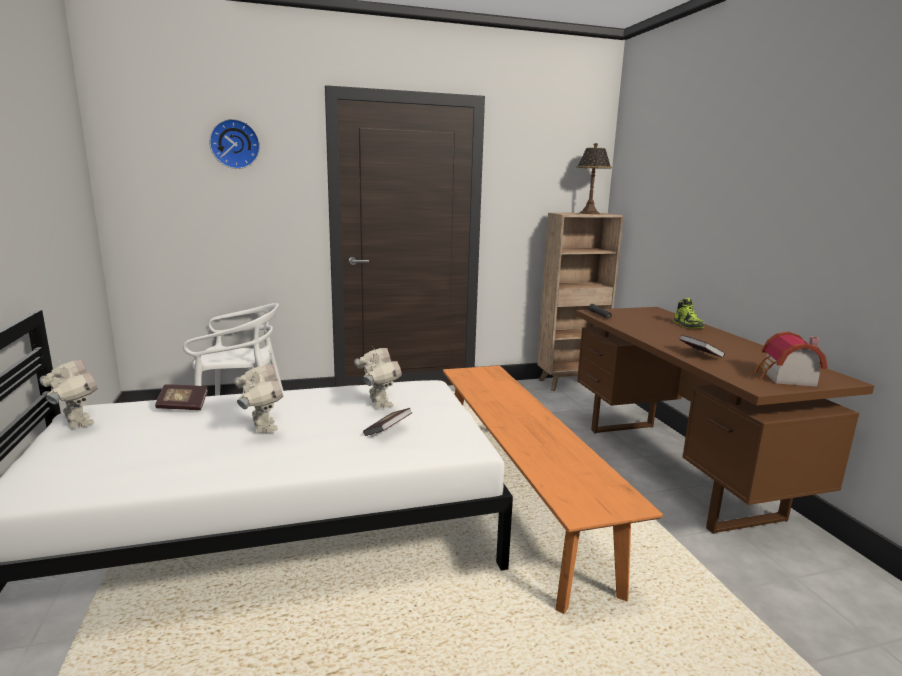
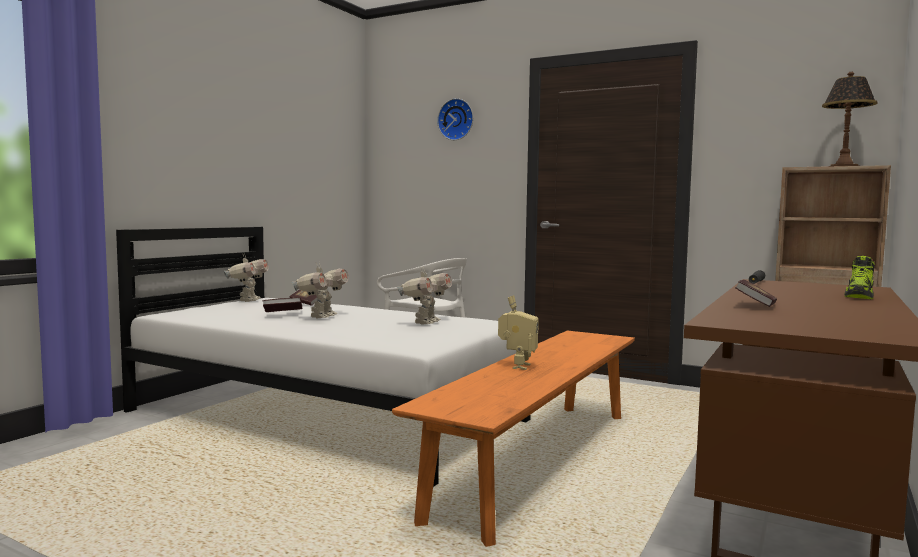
camera: 45 degrees right, 10 degrees down
book [363,408,412,436] -> book moved to [262,297,302,312]
toy house [754,332,827,387] -> none
none -> toy robot [498,296,539,370]

